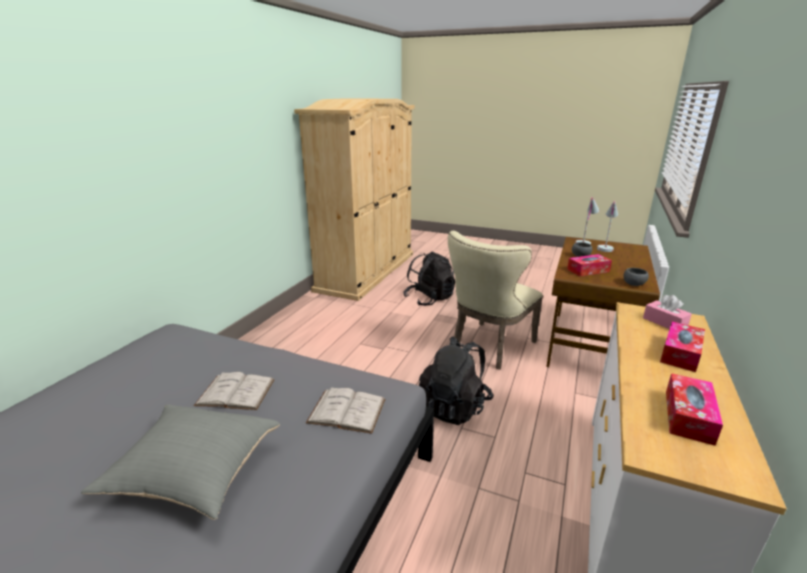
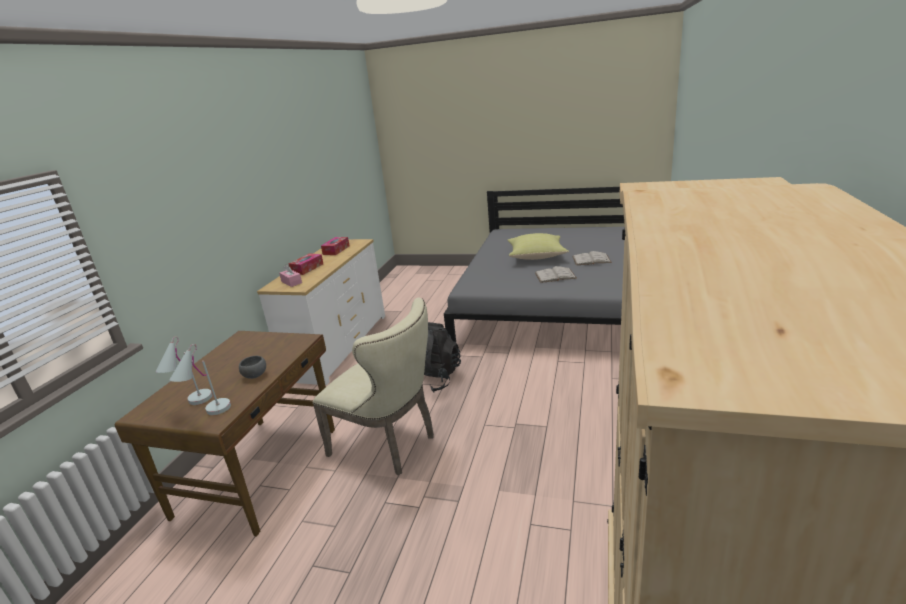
camera: 175 degrees right, 0 degrees up
grey pillow [81,404,280,520] -> yellow pillow [507,233,569,260]
white book [306,387,385,434] -> white book moved to [572,251,612,265]
black backpack [403,251,455,306] -> none
beige chair [448,231,543,370] -> beige chair turned 90 degrees clockwise [313,298,434,475]
tissue box [567,254,612,276] -> none
grey bowl [624,268,649,286] -> none

